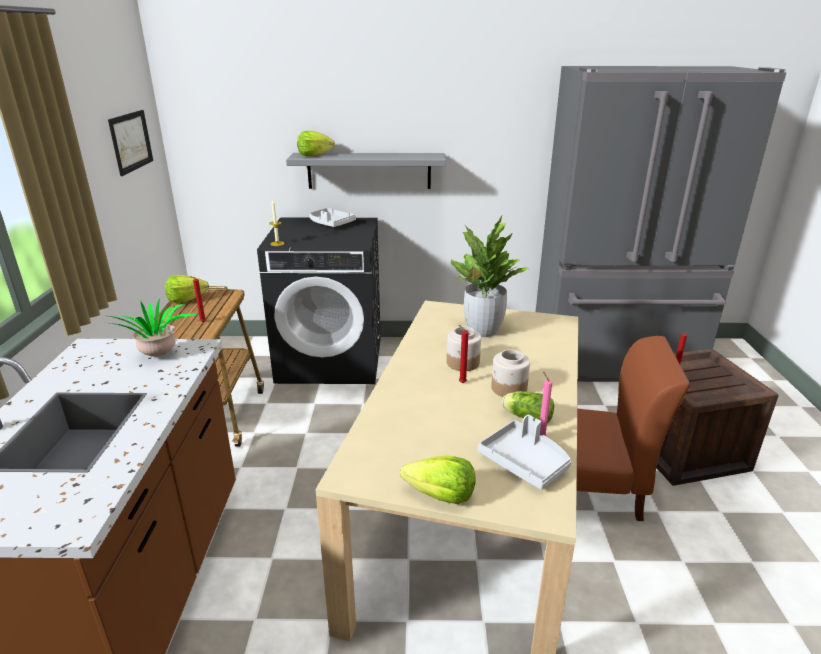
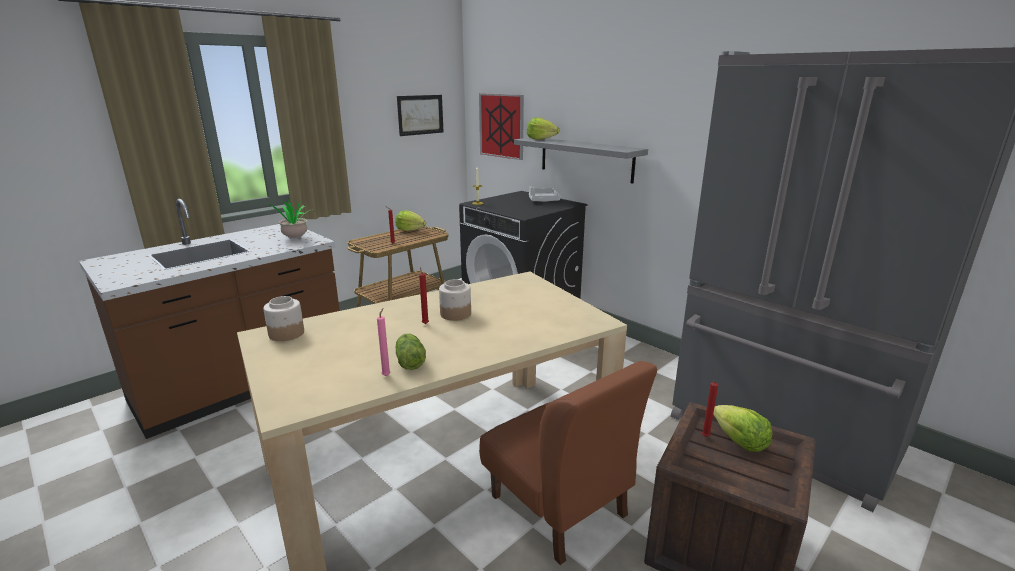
camera: 45 degrees right, 5 degrees down
lettuce [400,456,476,504] -> lettuce moved to [713,405,773,452]
potted plant [451,216,529,337] -> none
grey tray [478,415,571,490] -> none
jar [491,349,530,397] -> jar moved to [263,296,304,341]
none -> picture [479,94,524,160]

